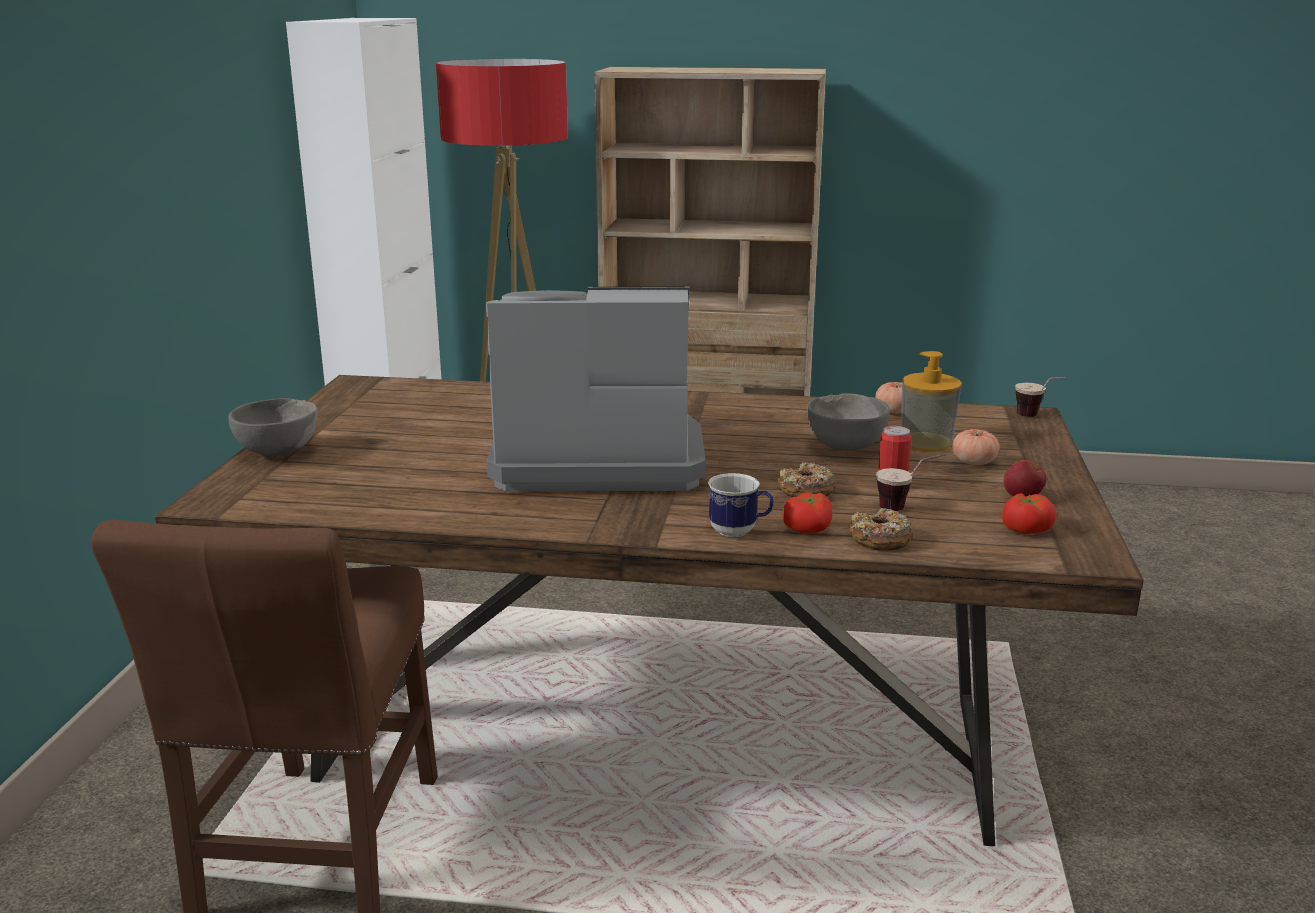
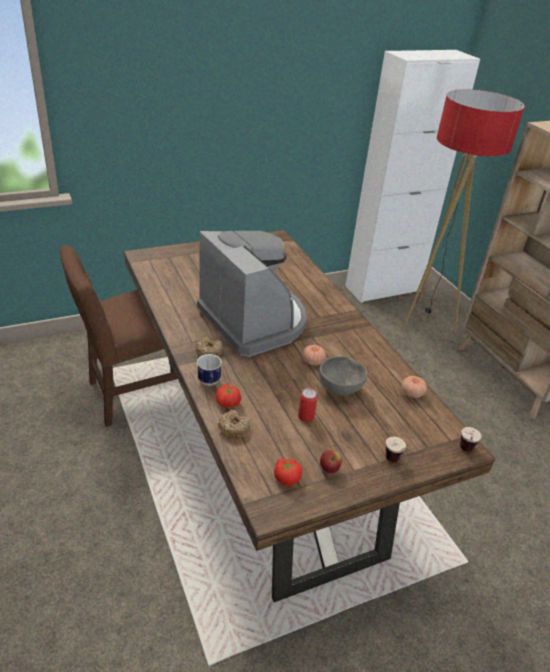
camera: 55 degrees right, 15 degrees up
grey bowl [228,398,318,456] -> none
donut [778,462,836,497] -> donut moved to [195,337,223,357]
cup [876,454,945,511] -> cup moved to [386,437,415,462]
soap dispenser [901,351,962,451] -> none
tomato [952,429,1000,465] -> tomato moved to [302,345,326,365]

